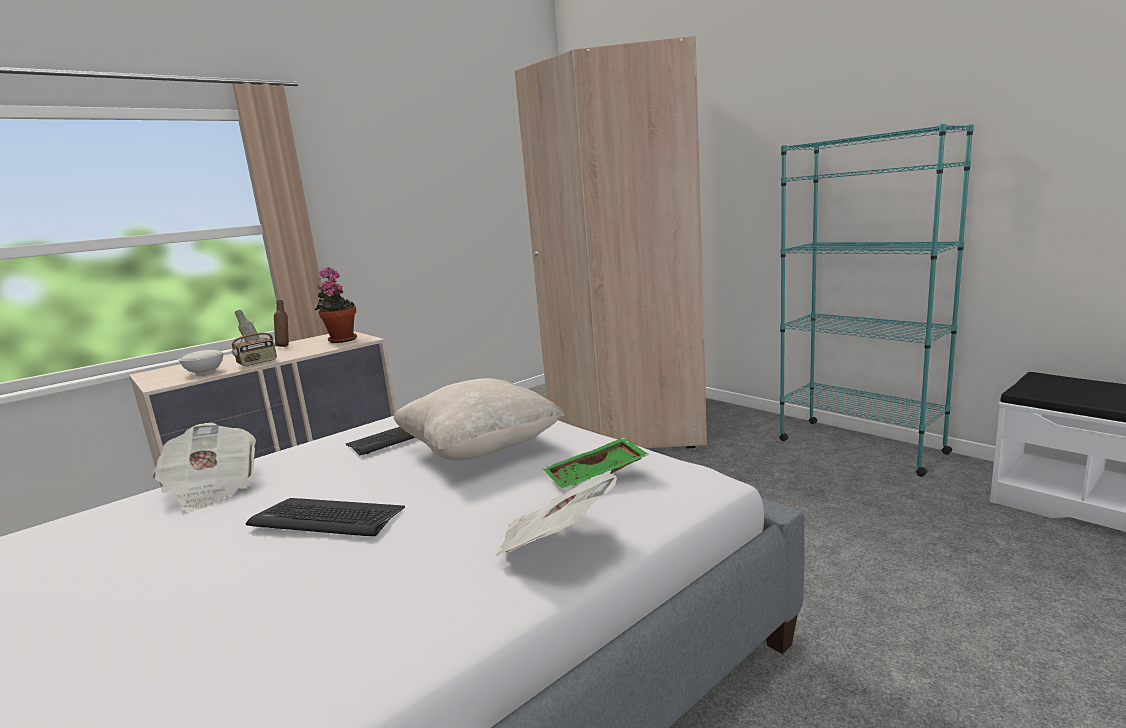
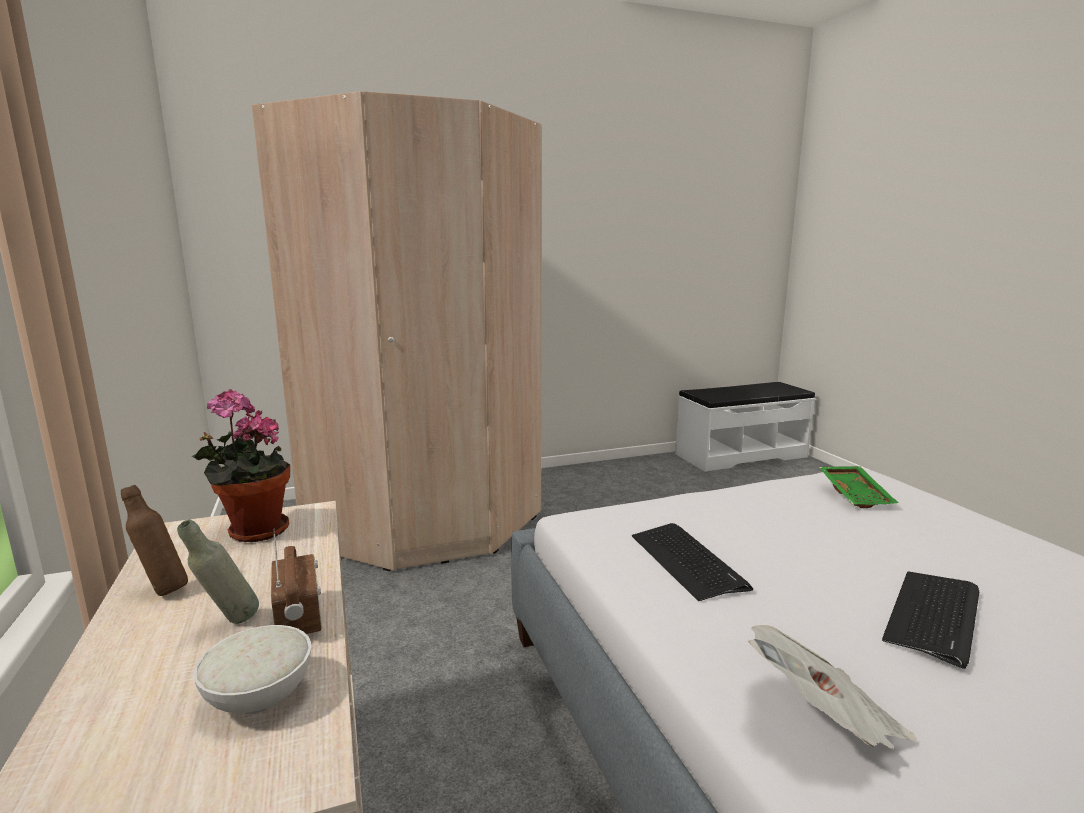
camera: 70 degrees left, 0 degrees up
beige pillow [394,378,565,461] -> none
newspaper [496,470,617,556] -> none
turquoise bookcase [779,124,974,477] -> none

